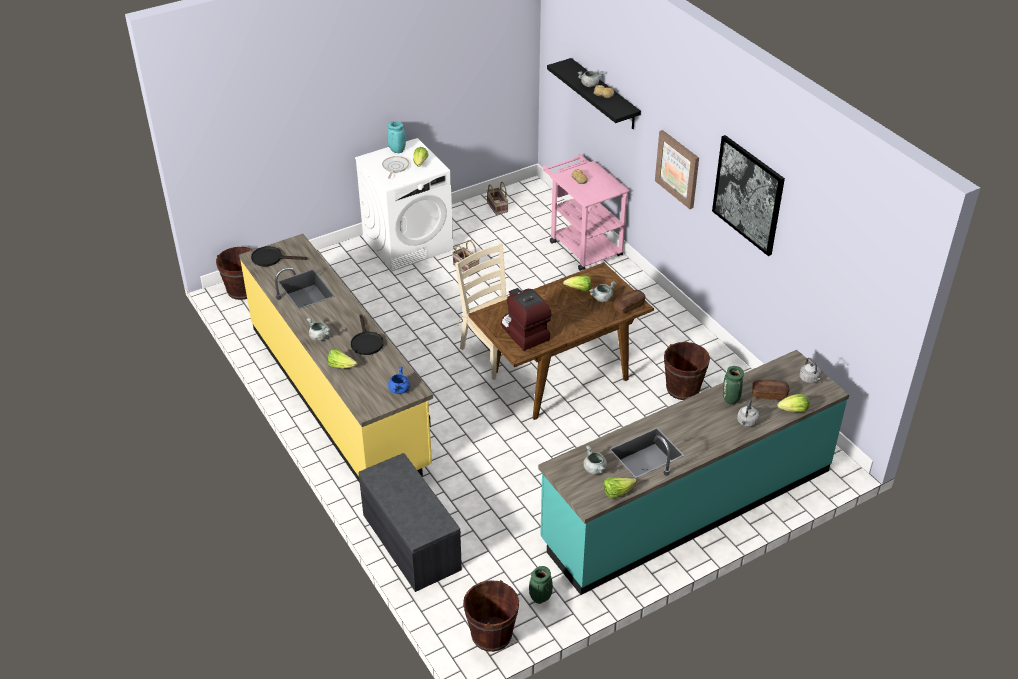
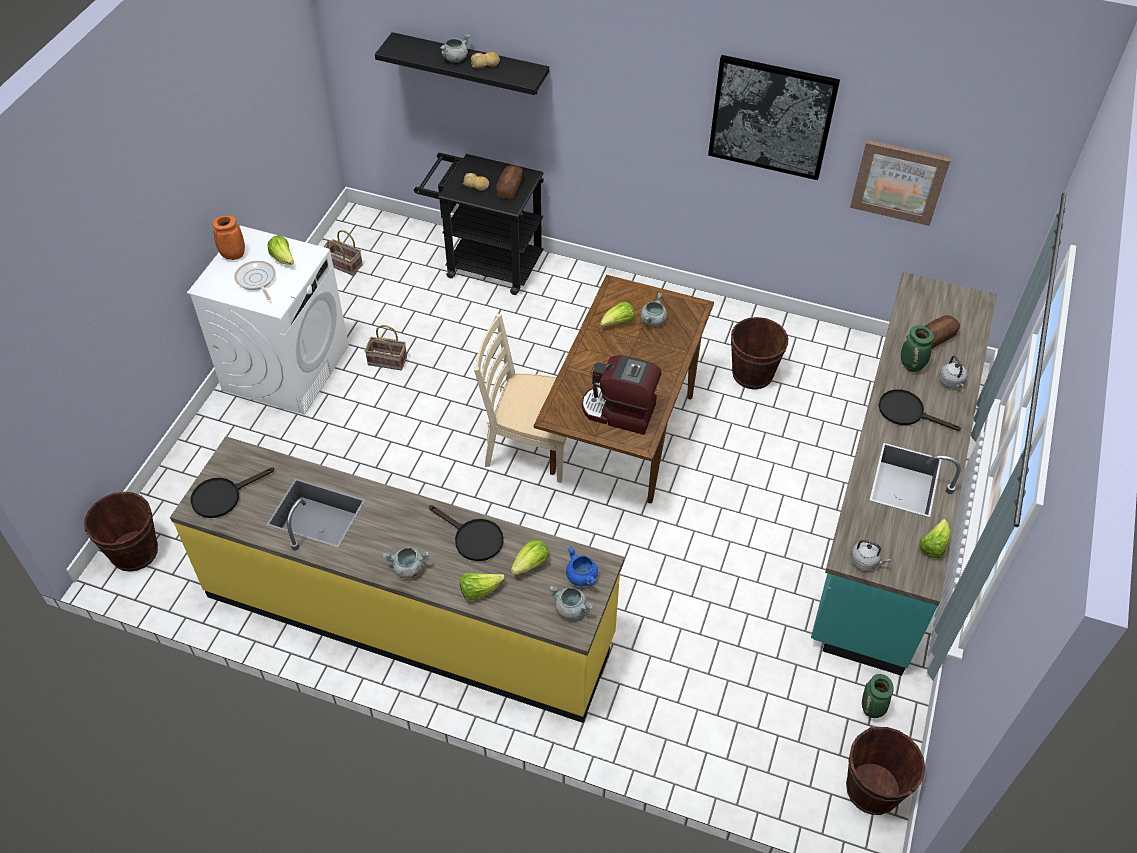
camera: 40 degrees left, 10 degrees up
grey bench [358,453,462,592] -> none
turquoise vase [387,121,406,153] -> orange vase [212,216,245,260]
pink cart [543,154,630,271] -> black cart [414,153,544,295]
grey cooking pot [583,445,607,474] -> grey cooking pot moved to [549,586,594,619]
bread [614,290,645,314] -> bread moved to [496,165,523,199]
picture [655,130,699,209] -> picture moved to [850,140,951,226]
lettuce [777,394,809,412] -> lettuce moved to [511,539,549,575]
grey kettle [800,358,821,383] -> grey kettle moved to [850,540,890,571]
none -> black frying pan [879,389,961,431]

